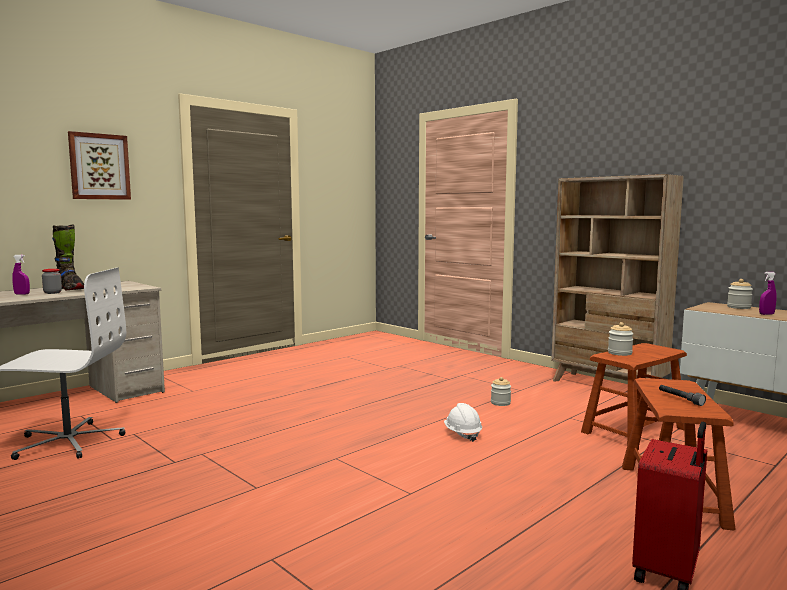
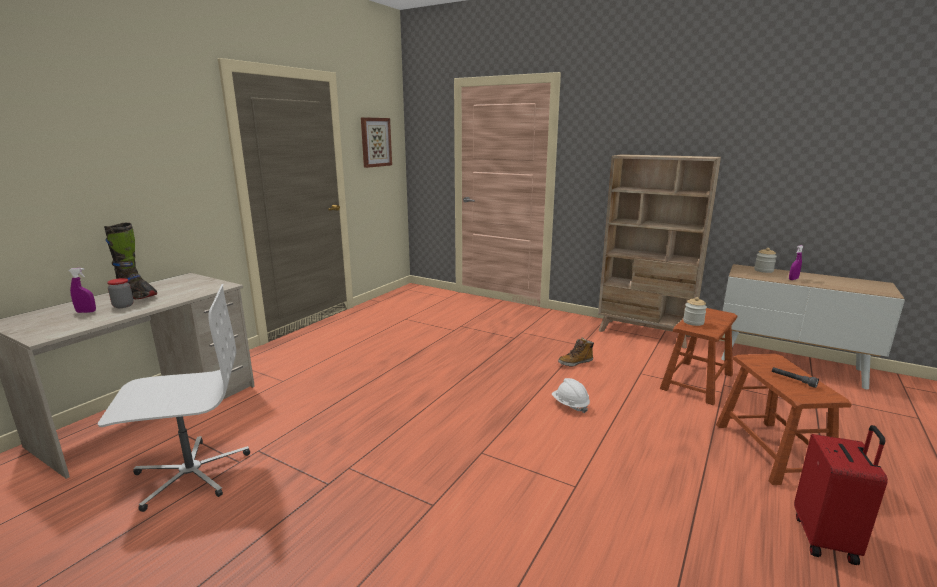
camera: 15 degrees left, 10 degrees up
picture [68,131,131,200] -> picture moved to [361,117,392,168]
jar [491,377,511,406] -> boot [558,338,594,366]

